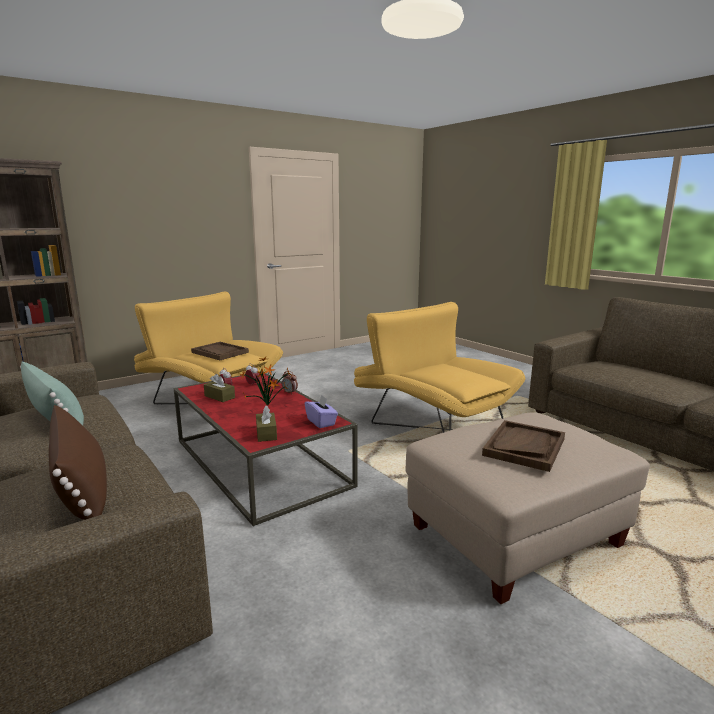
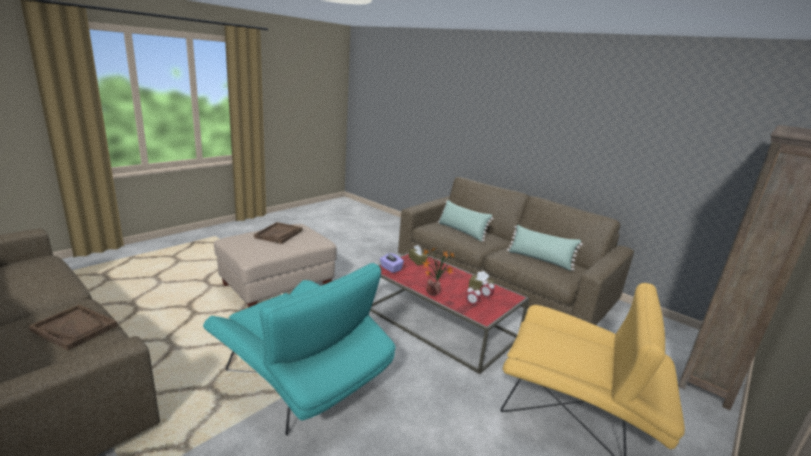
camera: 165 degrees right, 5 degrees up
brown pillow [49,405,107,520] -> green pillow [438,200,493,241]
brown tray [191,342,249,360] -> brown tray moved to [28,305,118,350]
yellow armchair [354,302,525,433] -> turquoise armchair [203,263,396,436]

